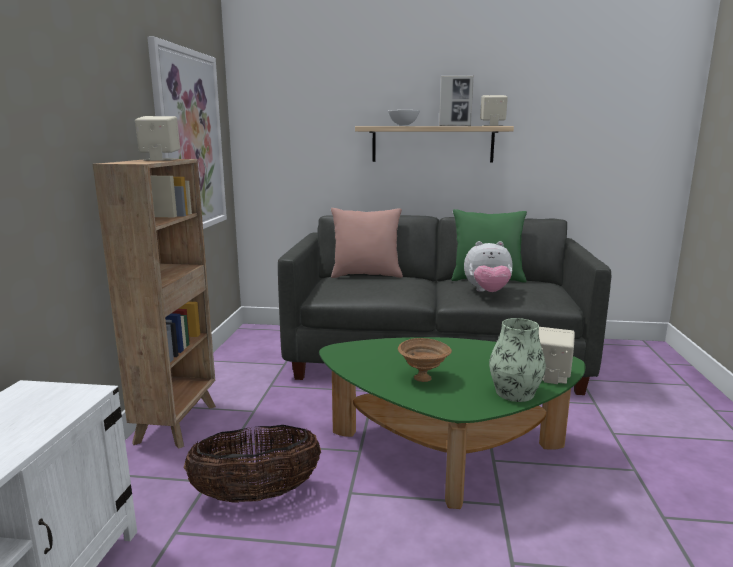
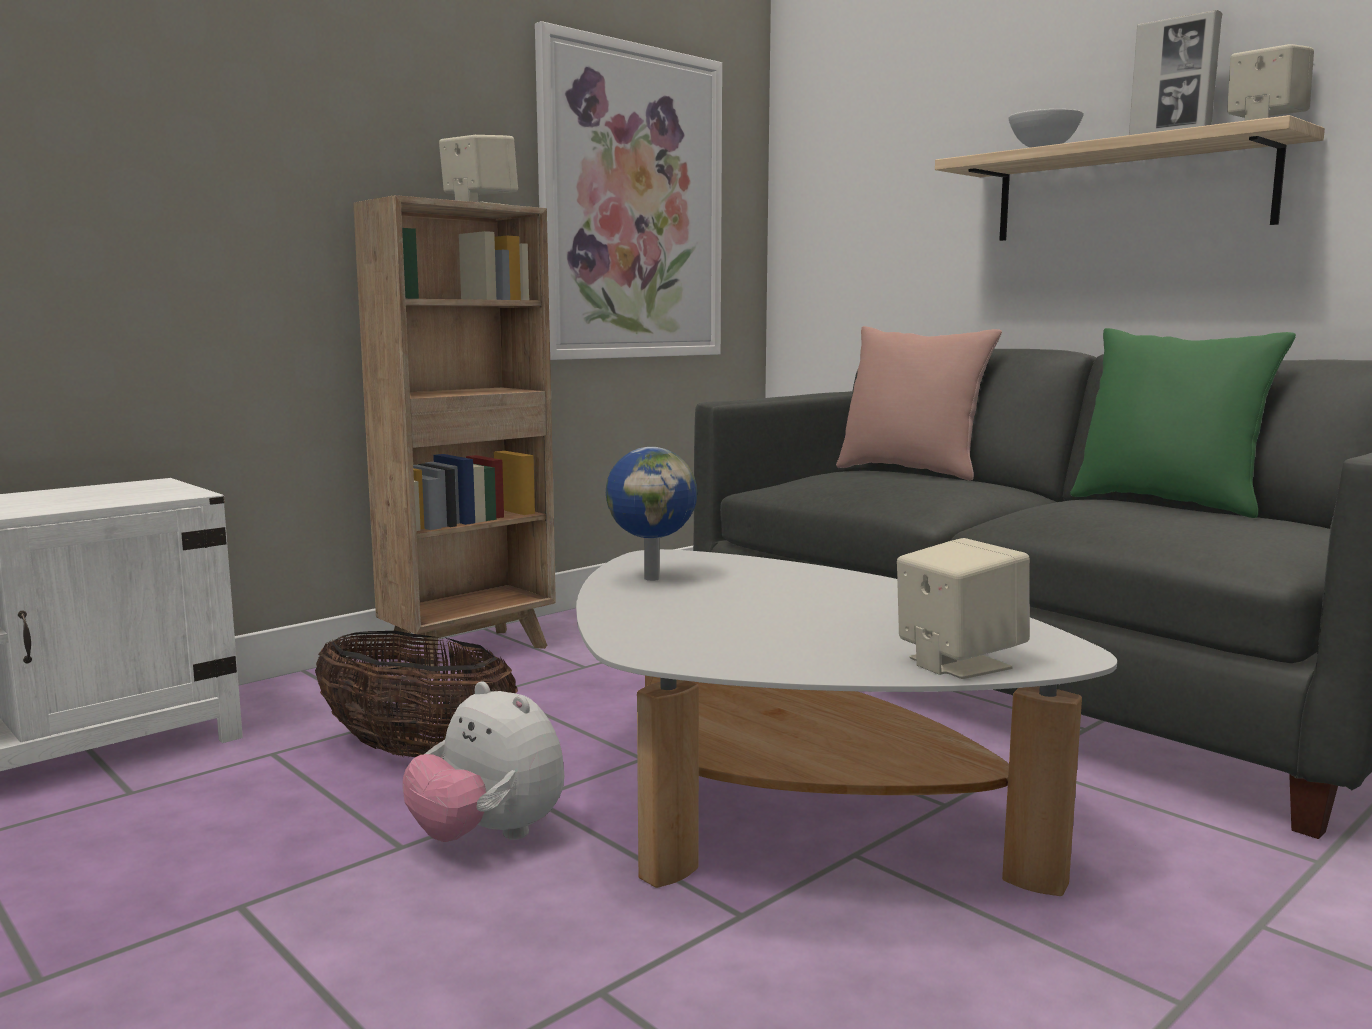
camera: 40 degrees right, 5 degrees down
green coffee table [319,337,585,509] -> white coffee table [576,549,1117,896]
brown bowl [398,338,452,382] -> none
plush toy [464,241,512,292] -> plush toy moved to [403,681,564,842]
vase [489,318,546,402] -> none
none -> globe [606,447,697,581]

